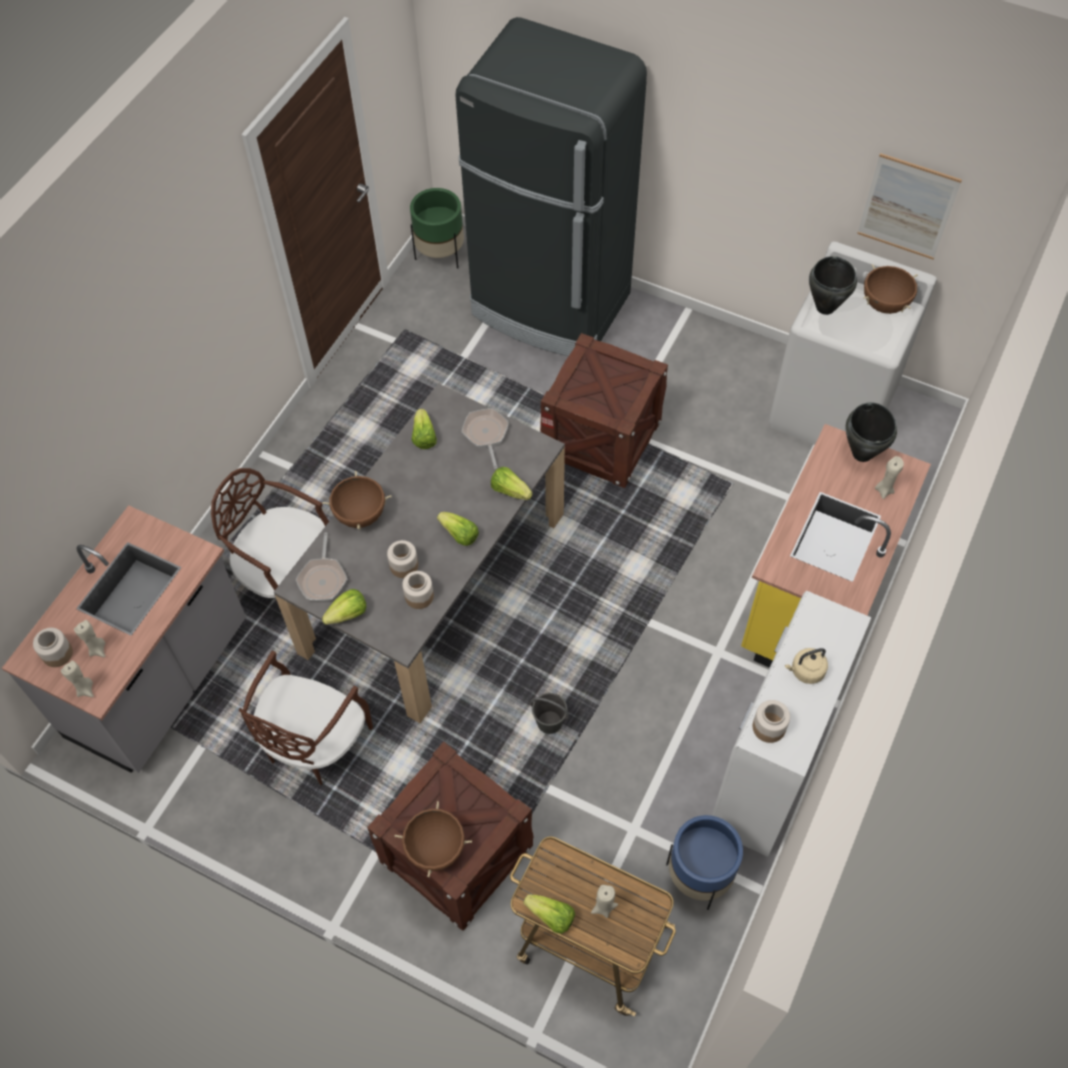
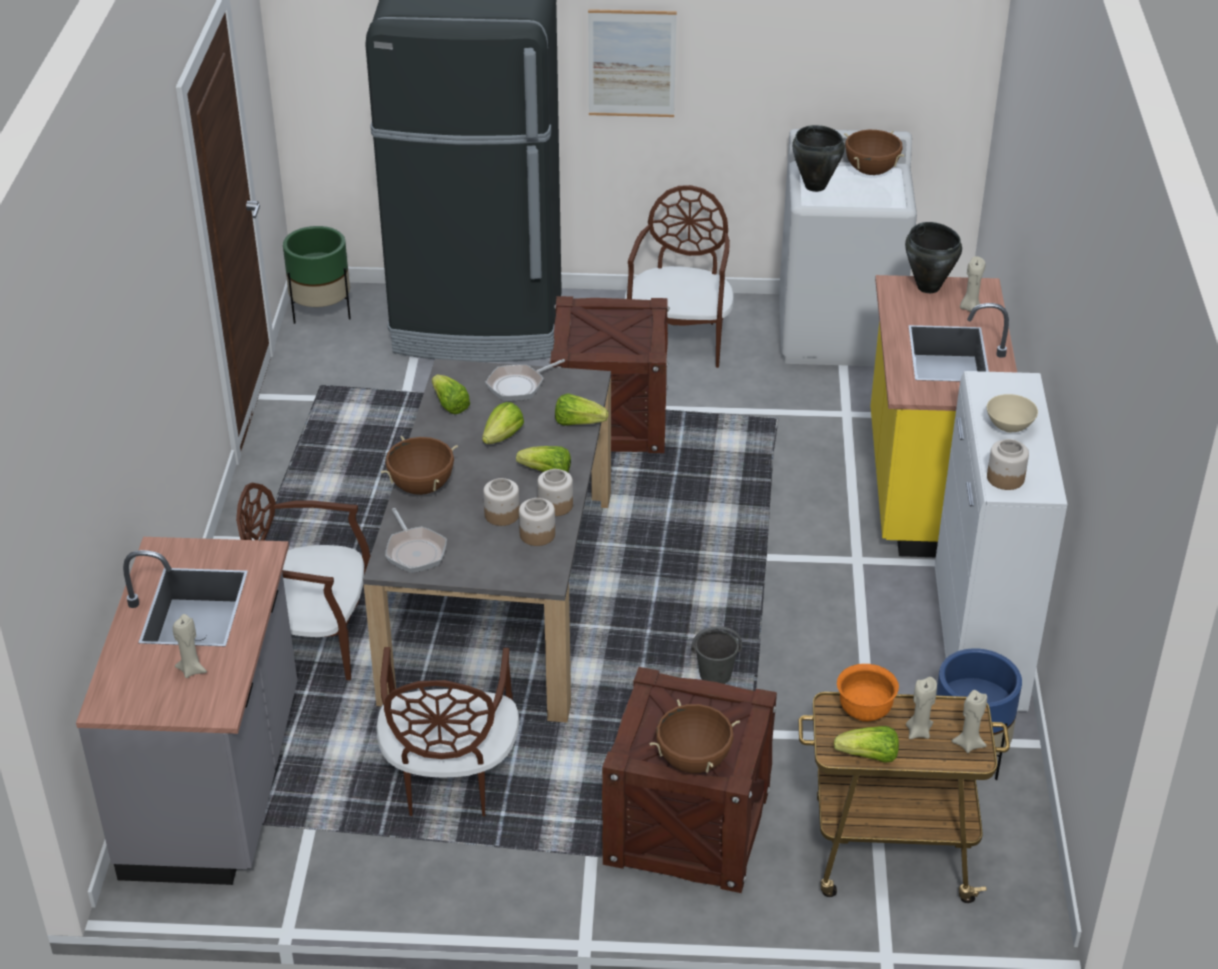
camera: 25 degrees left, 20 degrees down
jar [33,628,73,667] -> jar moved to [537,469,573,516]
beige candle [61,661,94,697] -> beige candle moved to [952,690,987,753]
lettuce [322,589,366,625] -> lettuce moved to [482,402,524,444]
frying pan [461,408,509,469] -> frying pan turned 90 degrees counterclockwise [485,359,565,401]
beige kettle [785,648,828,684] -> beige bowl [987,394,1038,433]
picture [857,153,962,259] -> picture moved to [588,9,677,117]
none -> brown chair [624,185,734,368]
none -> orange bowl [837,664,899,722]

